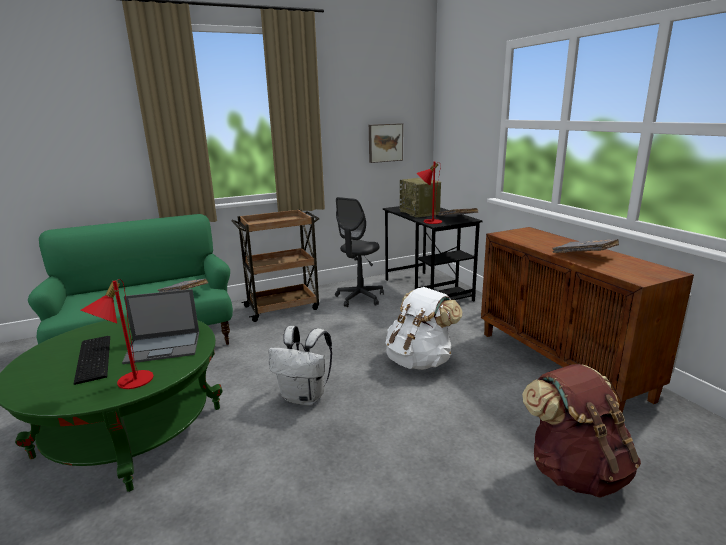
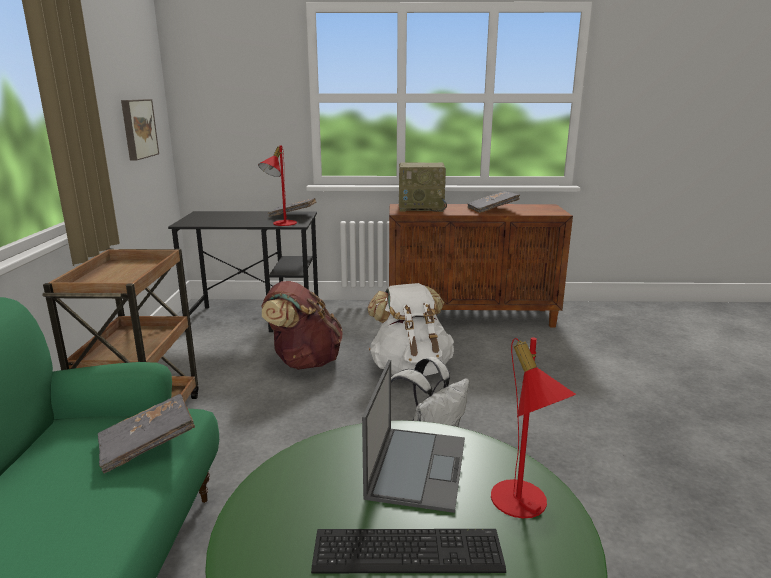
camera: 65 degrees left, 0 degrees up
grey office chair [335,197,384,307] -> none
radio [400,178,441,218] -> radio moved to [399,162,447,212]
brown backpack [522,364,641,498] -> brown backpack moved to [261,281,343,370]

